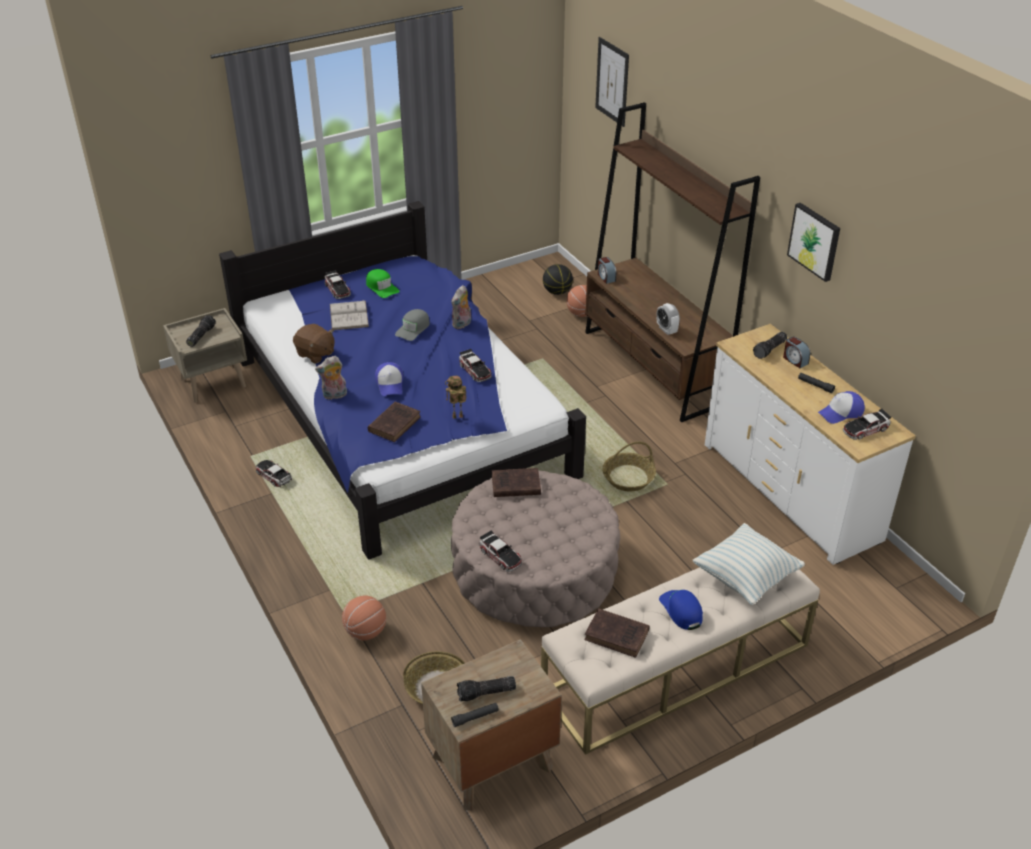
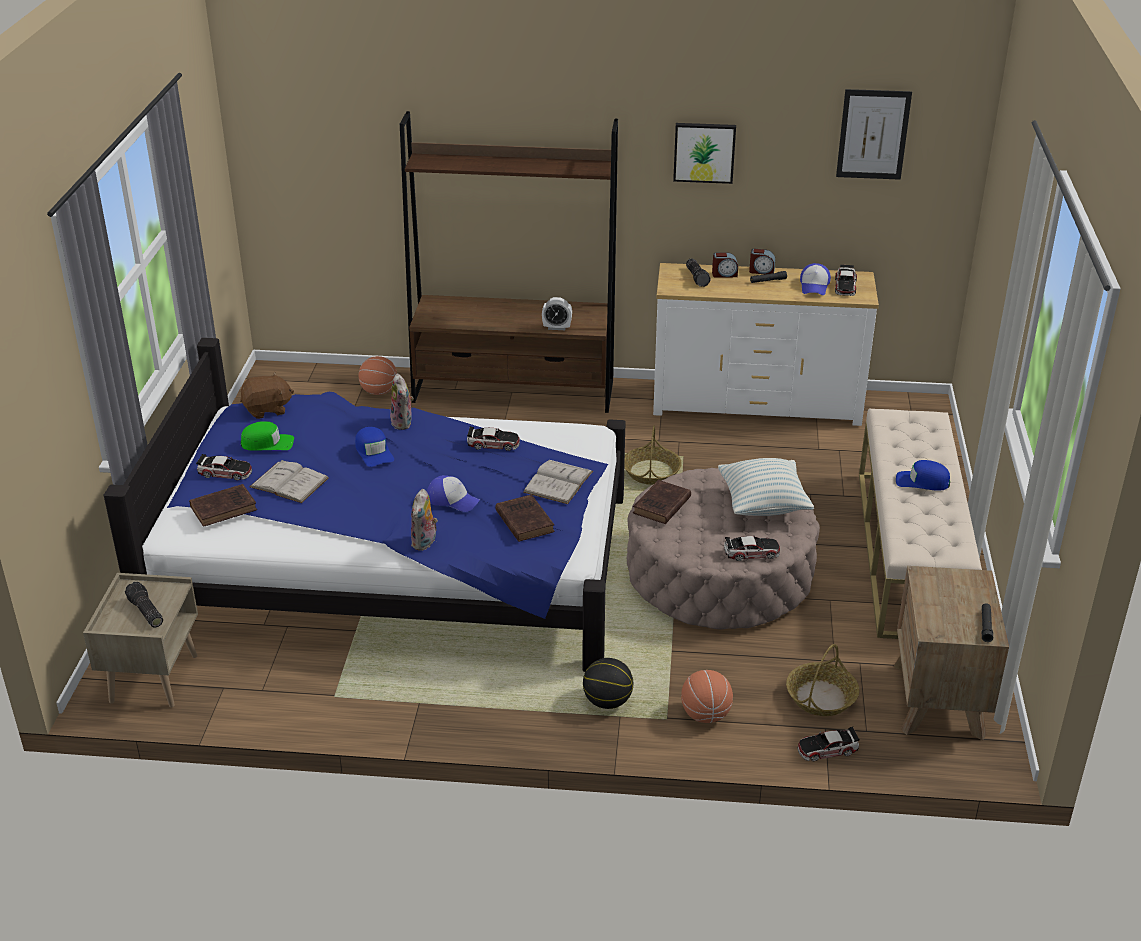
camera: 55 degrees left, 5 degrees down
toy car [256,460,292,487] -> toy car moved to [798,727,860,761]
brown plush toy [293,324,335,364] -> brown plush toy moved to [240,372,294,419]
grey cap [395,309,430,341] -> blue cap [355,427,394,467]
toy robot [445,376,467,419] -> white book [523,460,593,504]
flashlight [457,676,516,701] -> none
basketball [543,264,573,295] -> basketball moved to [583,658,633,709]
brown book [584,608,650,658] -> brown book moved to [189,484,257,527]
picture [595,37,629,127] -> picture moved to [836,89,912,180]
alarm clock [598,257,616,284] -> alarm clock moved to [749,249,775,274]
pillow [693,523,805,605] -> pillow moved to [718,458,814,516]

